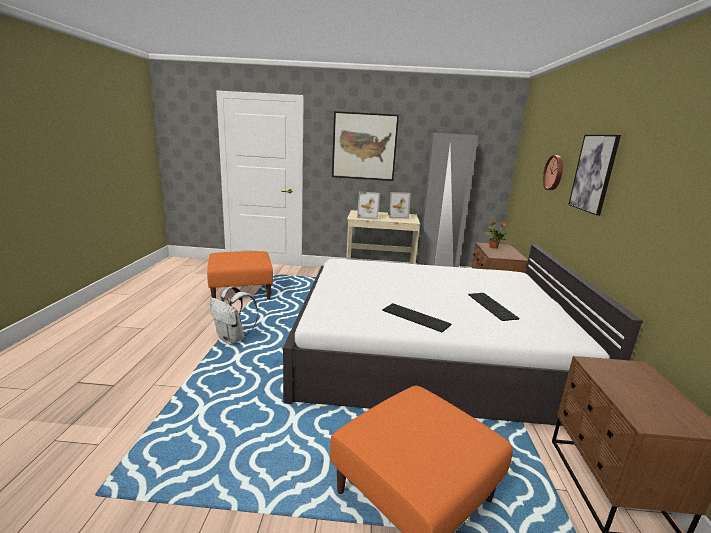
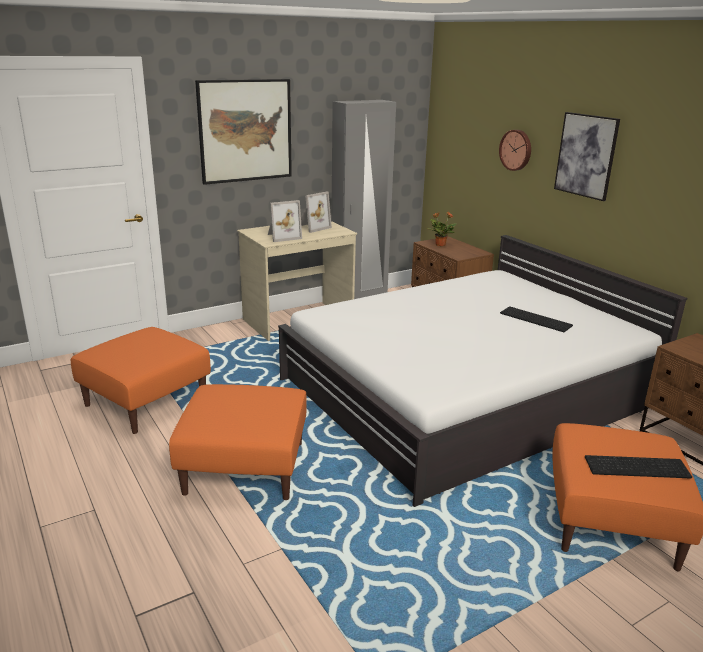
camera: 35 degrees left, 5 degrees up
white backpack [210,286,258,345] -> orange ottoman [169,384,307,500]
keyboard [382,303,451,332] -> keyboard moved to [585,455,692,478]

